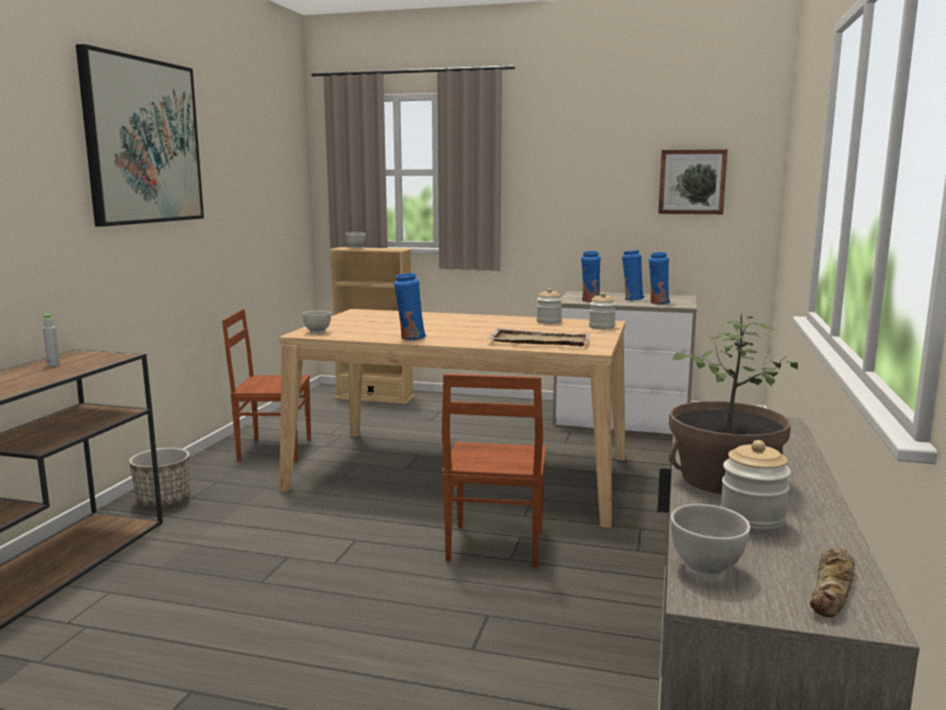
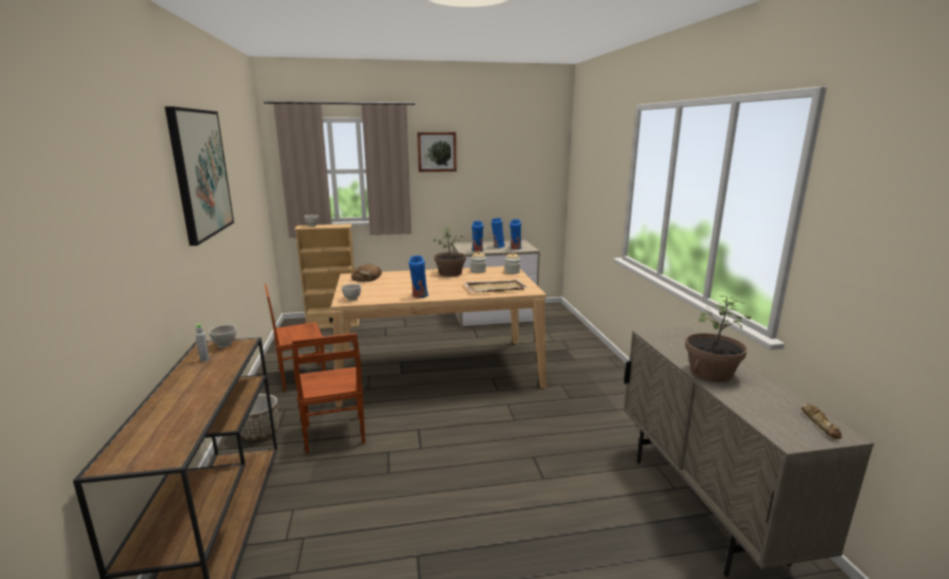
camera: 25 degrees left, 5 degrees up
brown chair [442,374,546,568] -> brown chair moved to [292,333,365,454]
picture [658,149,728,214] -> picture moved to [417,132,456,172]
white bowl [671,504,750,578] -> white bowl moved to [209,325,236,348]
jar [720,440,791,534] -> none
none -> bread [351,263,382,282]
none -> potted plant [433,227,466,277]

